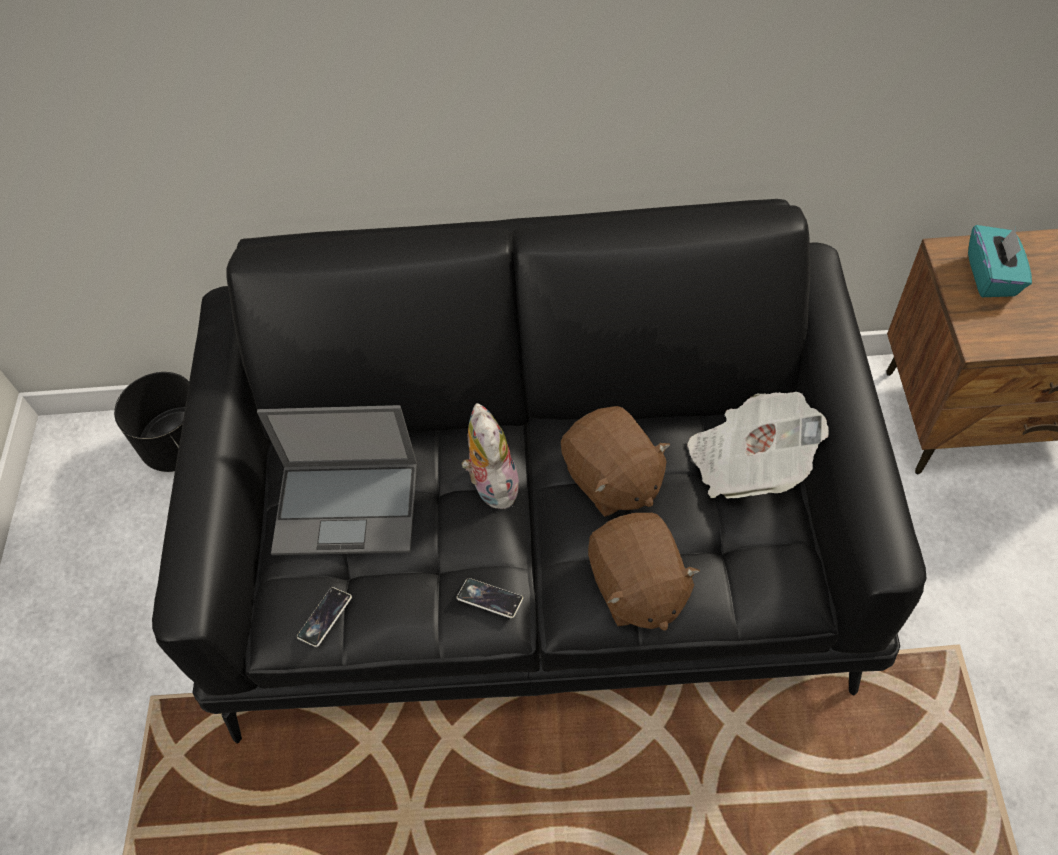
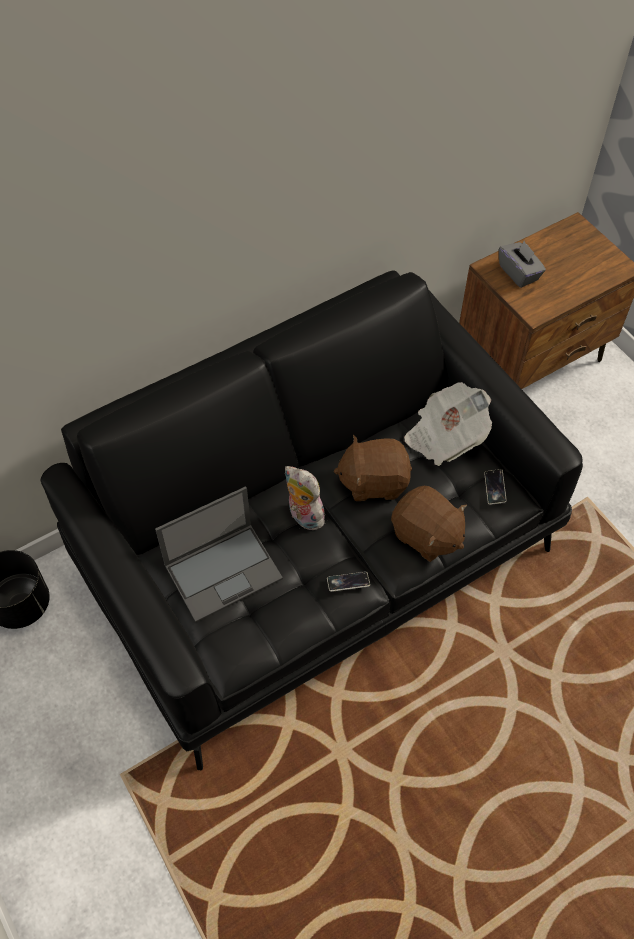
camera: 35 degrees left, 0 degrees up
phone [297,587,352,647] -> phone moved to [484,469,507,505]
brown plush toy [561,406,670,517] -> brown plush toy turned 150 degrees clockwise [334,435,412,501]
turquoise tissue box [968,225,1032,297] -> grey tissue box [499,241,546,288]

